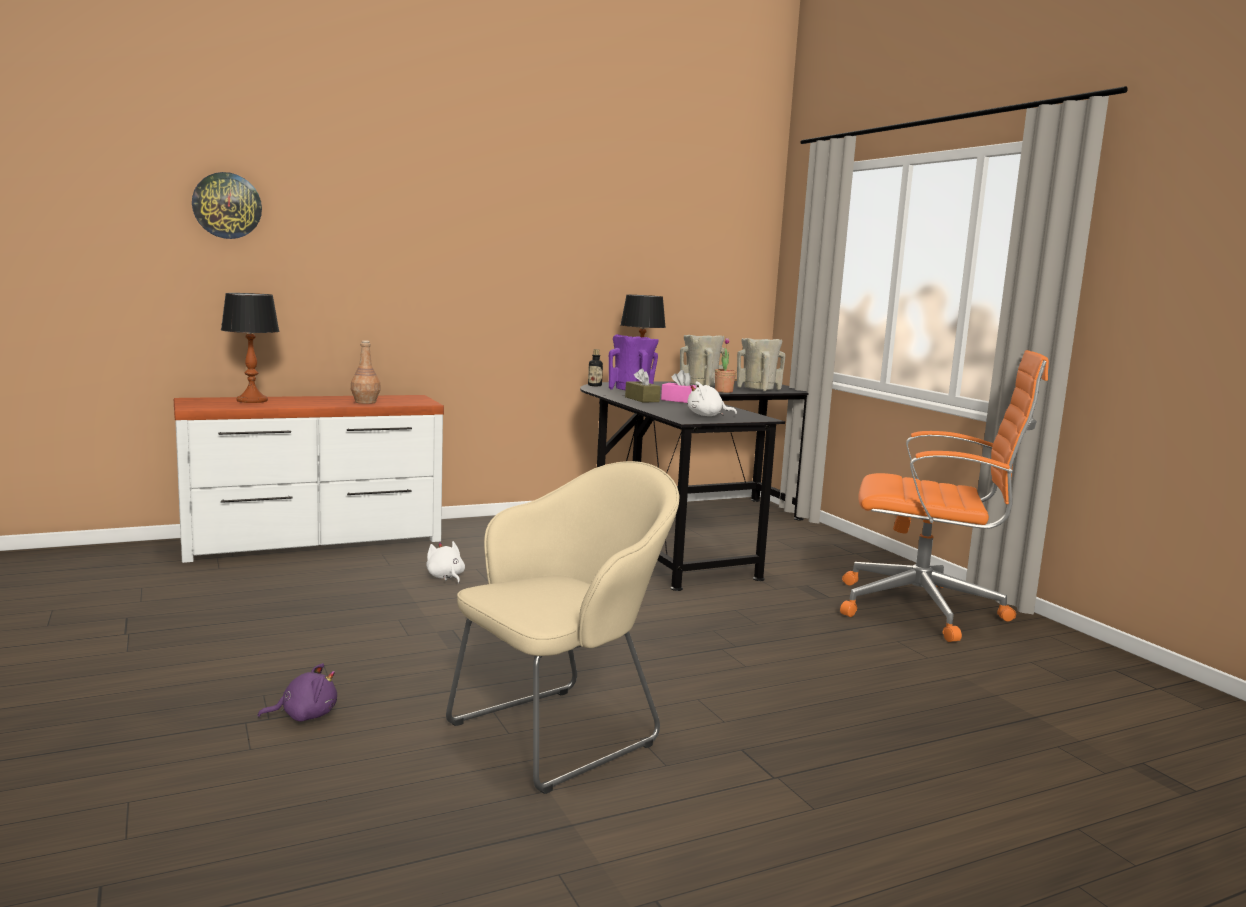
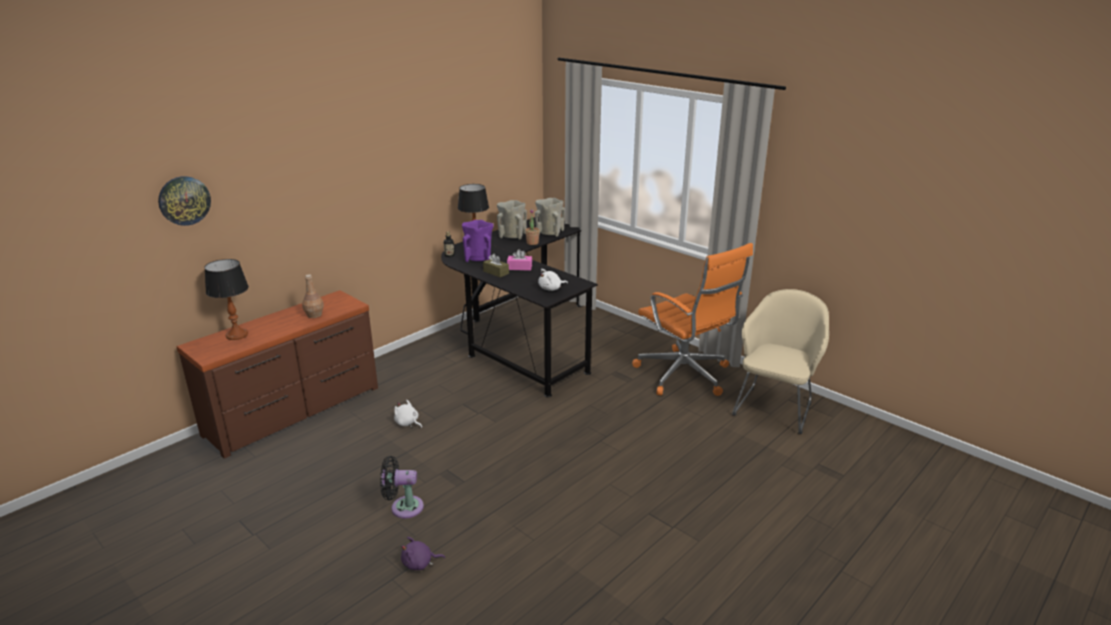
camera: 20 degrees left, 15 degrees up
white dresser [174,395,444,563] -> brown dresser [177,290,378,459]
purple plush toy [257,663,337,722] -> purple plush toy turned 150 degrees counterclockwise [401,537,445,570]
beige armchair [446,461,680,794] -> beige armchair moved to [732,289,829,434]
orange office chair [840,350,1049,642] -> orange office chair turned 60 degrees clockwise [632,243,753,396]
none -> black fan [380,456,424,518]

